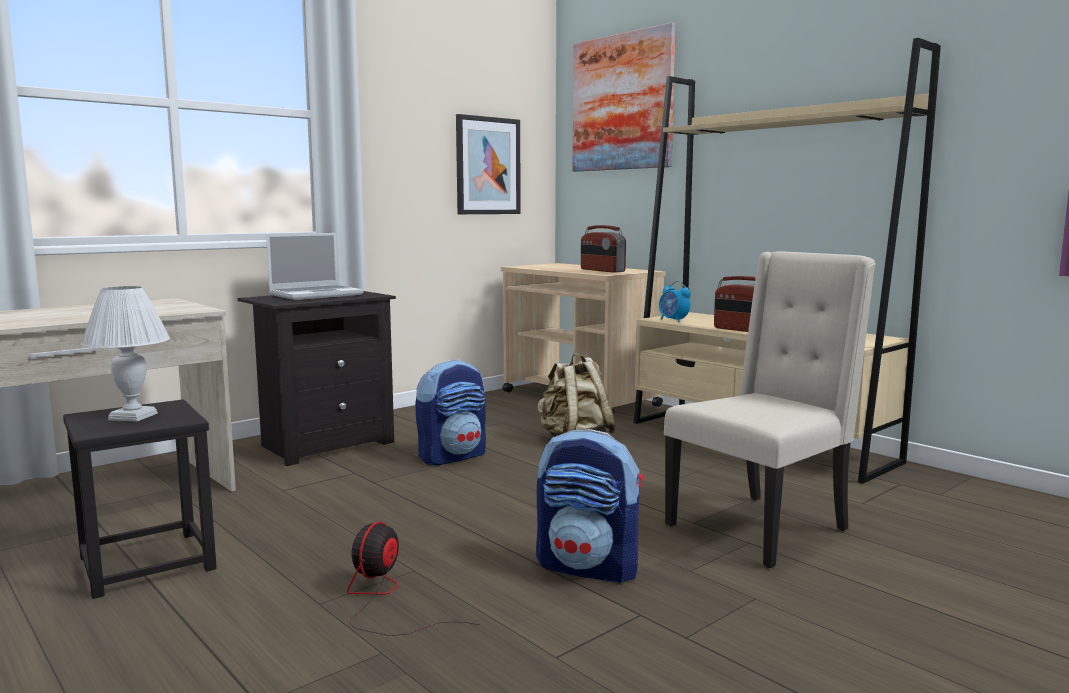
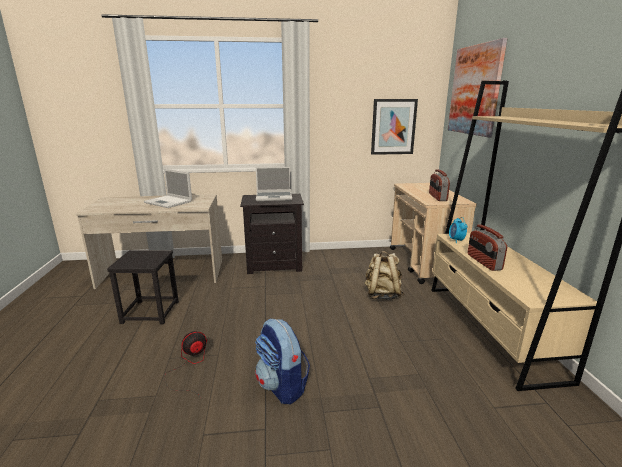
camera: 35 degrees right, 10 degrees up
white table lamp [81,286,170,422] -> none
backpack [415,360,486,465] -> none
beige chair [664,251,875,568] -> none
none -> laptop [144,169,192,208]

